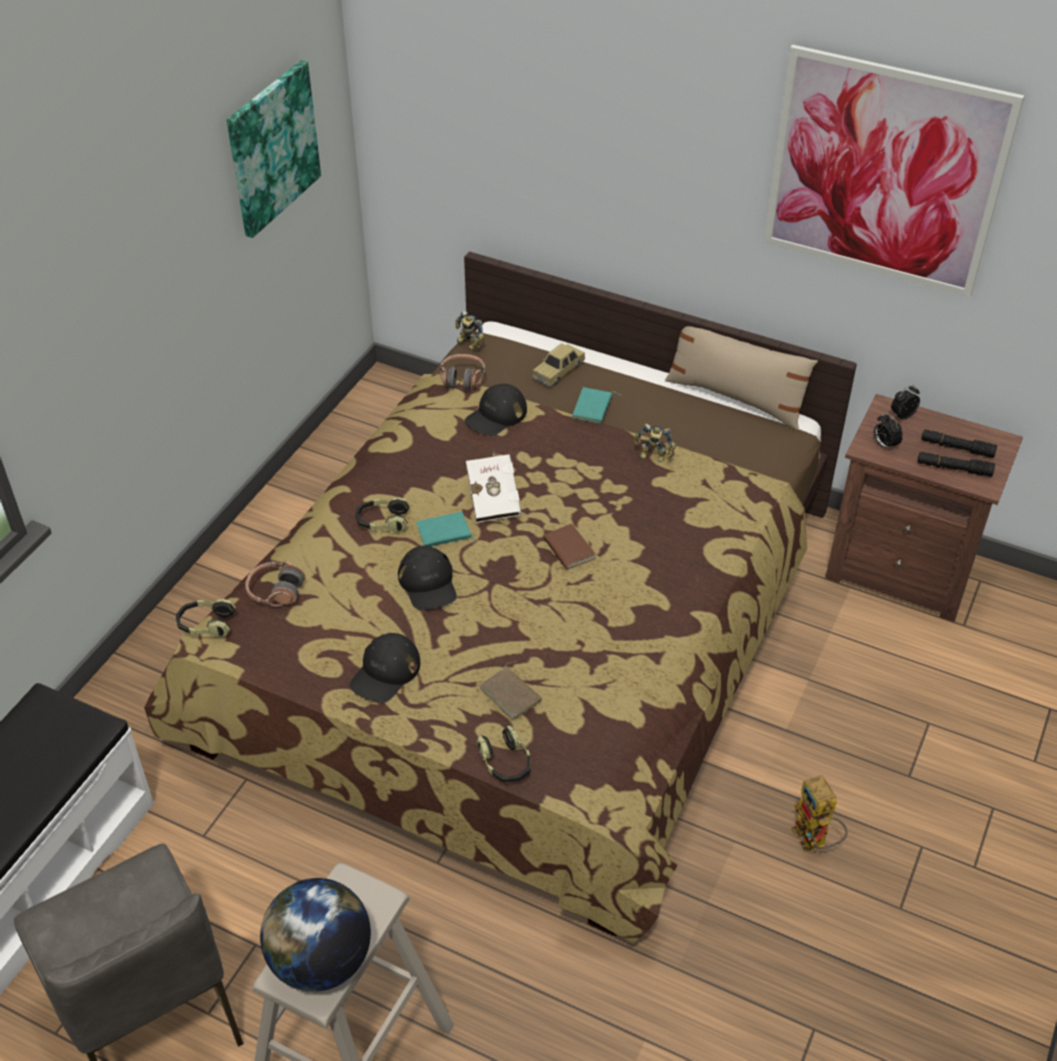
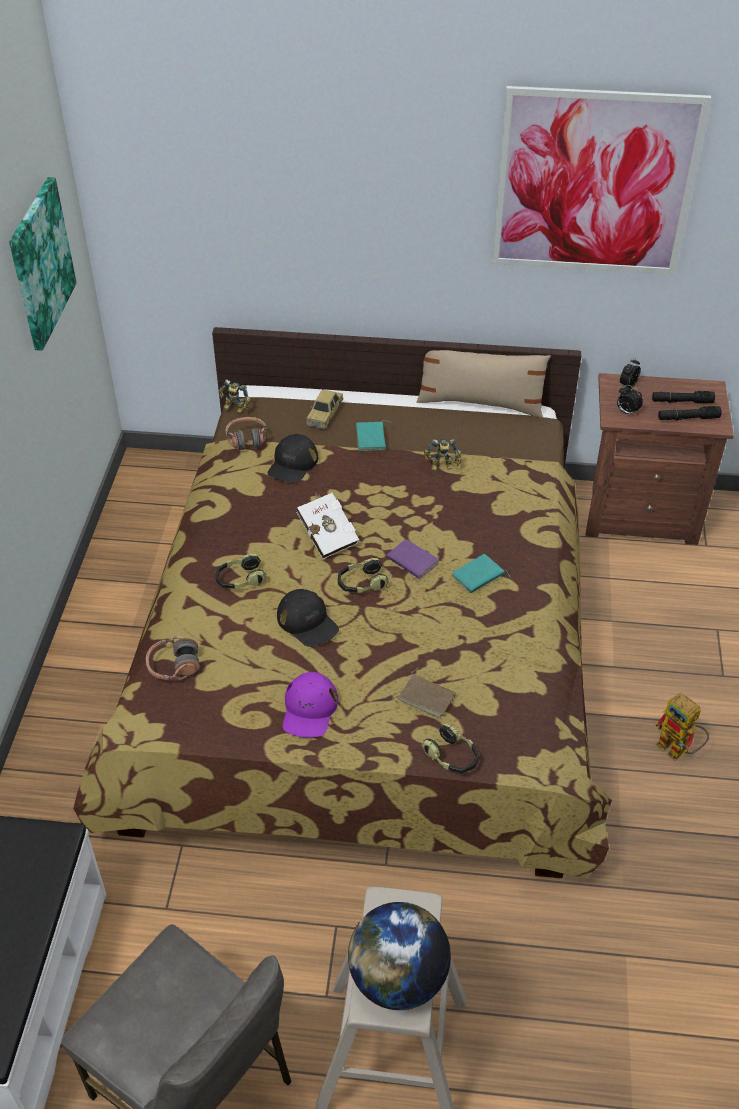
camera: 20 degrees left, 0 degrees up
headphones [176,599,235,638] -> headphones moved to [338,558,389,593]
black cap [349,633,420,702] -> purple cap [283,672,338,738]
turquoise book [416,512,474,546] -> turquoise book moved to [452,554,511,593]
brown book [543,524,595,570] -> purple book [387,539,439,582]

